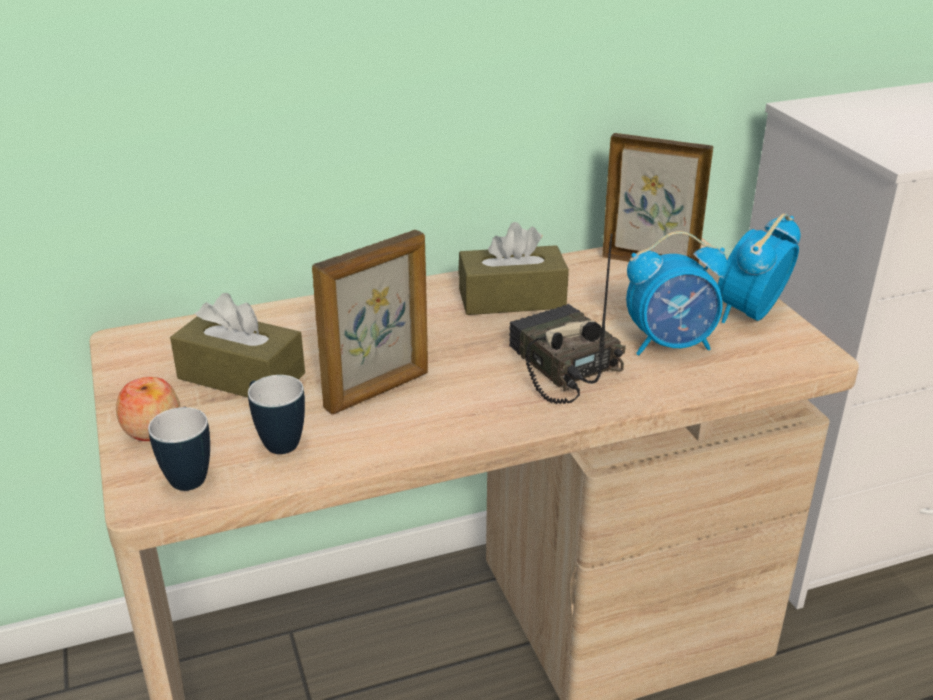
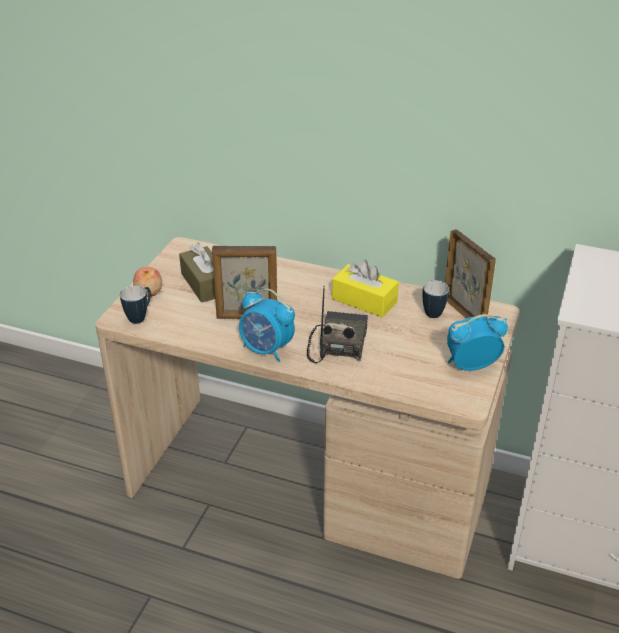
camera: 40 degrees right, 5 degrees up
mug [248,375,305,454] -> mug moved to [422,280,449,318]
brown tissue box [458,222,569,315] -> yellow tissue box [332,260,399,318]
alarm clock [626,231,728,355] -> alarm clock moved to [239,288,295,362]

